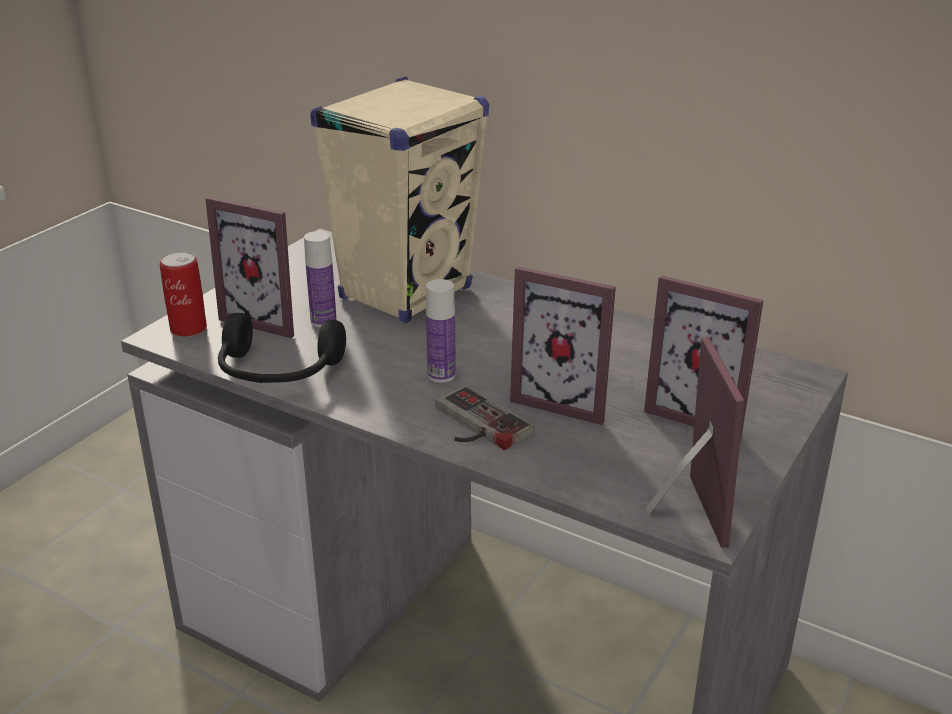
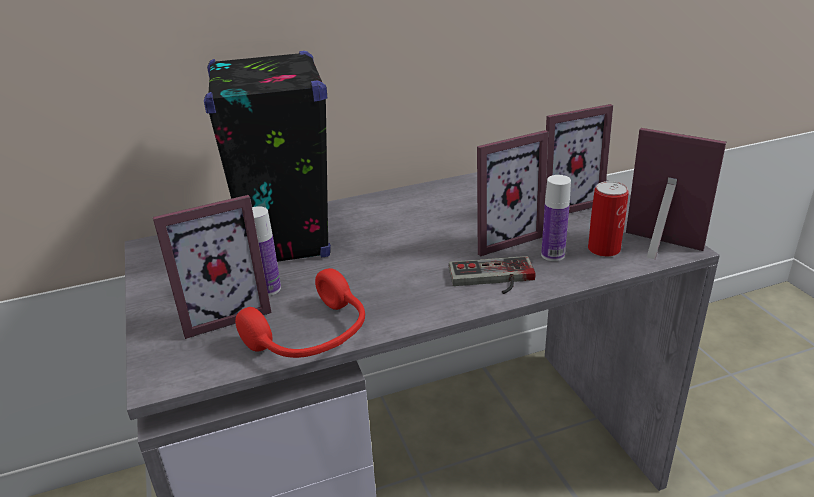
camera: 50 degrees left, 0 degrees up
can [159,251,207,337] -> can moved to [588,181,629,257]
black headphones [218,313,346,383] -> red headphones [235,268,365,358]
beige speaker [310,77,489,323] -> black speaker [204,51,331,262]
bottle [426,279,456,383] -> bottle moved to [541,175,571,261]

